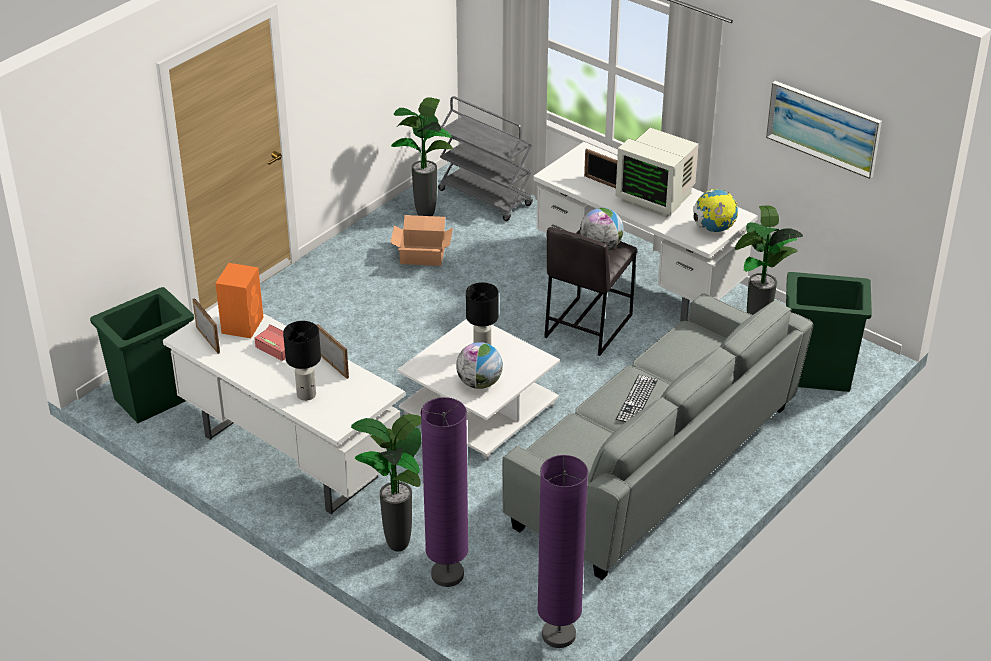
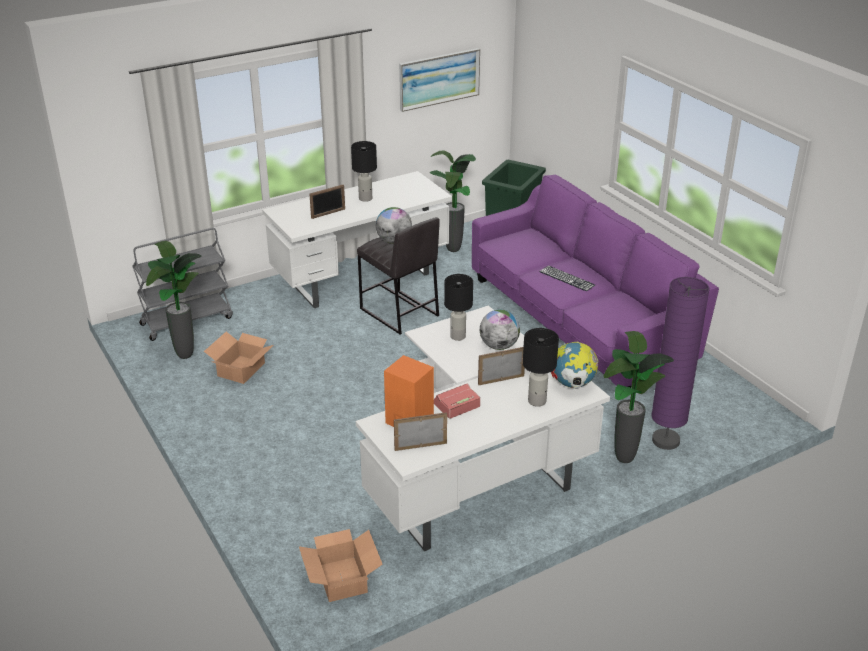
camera: 70 degrees left, 5 degrees down
green trash can [90,287,194,423] -> cardboard box [299,529,383,602]
grey sofa [502,293,813,580] -> purple sofa [472,175,719,397]
purple floor lamp [537,455,588,648] -> none
monitor [616,128,699,218] -> black table lamp [351,141,377,202]
globe [693,189,738,232] -> globe moved to [551,342,599,389]

